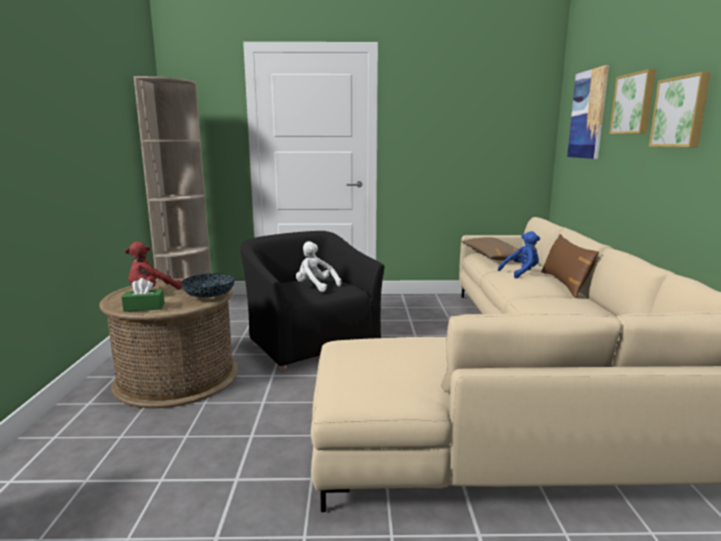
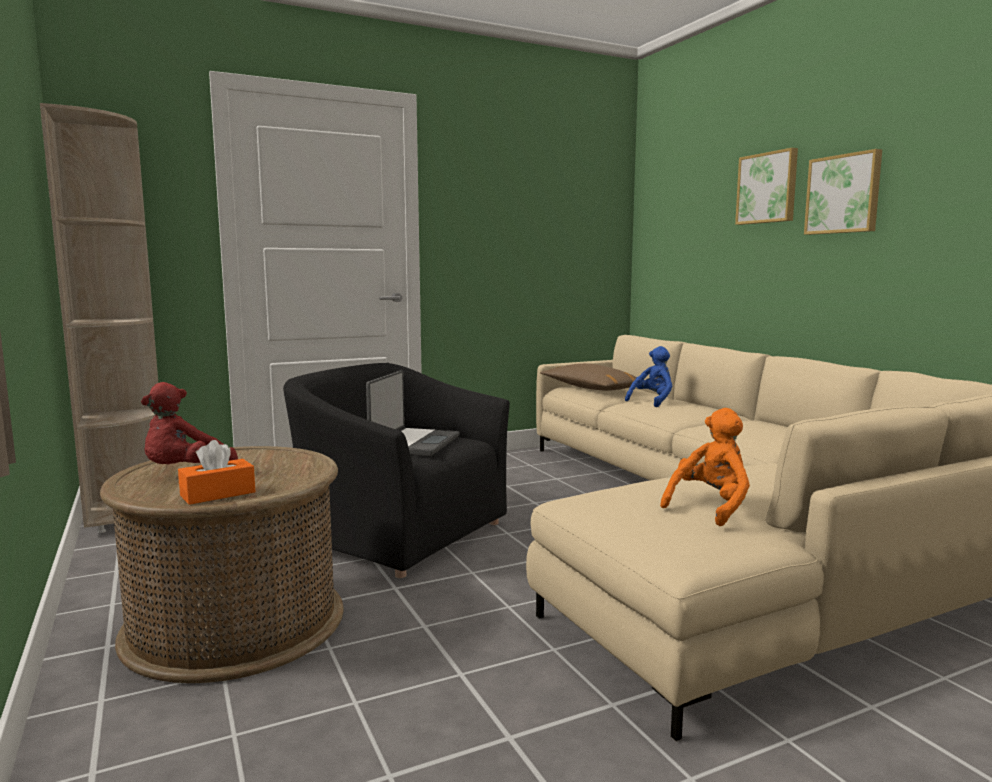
camera: 25 degrees left, 5 degrees down
green tissue box [121,278,165,312] -> orange tissue box [178,440,255,505]
bowl [181,274,235,297] -> none
white plush toy [296,241,342,292] -> laptop [366,370,460,456]
brown pillow [541,234,599,298] -> none
picture [567,65,609,159] -> none
none -> orange plush toy [660,408,750,526]

